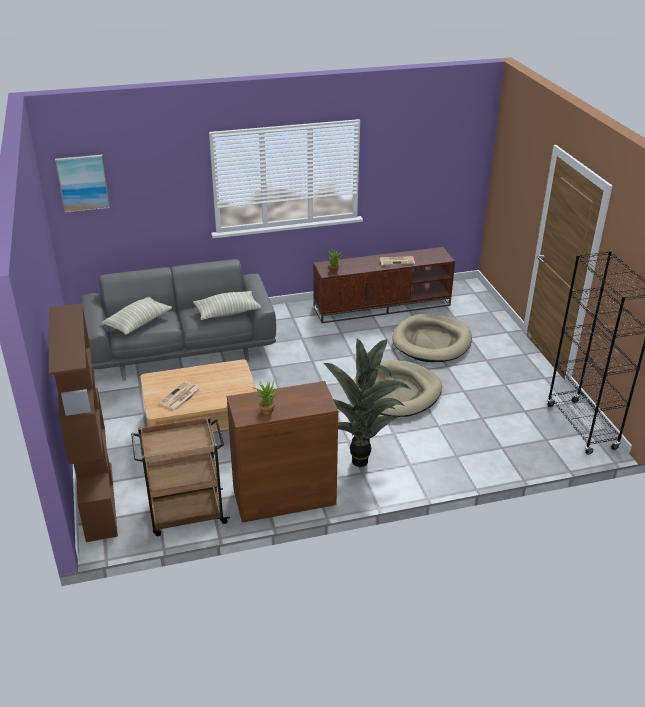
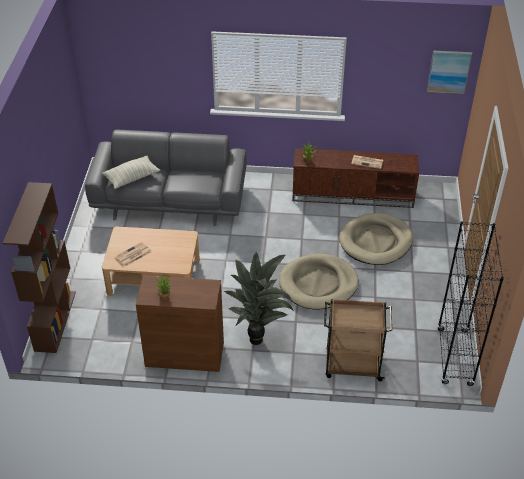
camera: 20 degrees right, 10 degrees up
picture [55,155,110,213] -> picture moved to [427,51,472,94]
brown cart [131,416,230,536] -> brown cart moved to [324,299,392,381]
pillow [193,291,262,320] -> none

